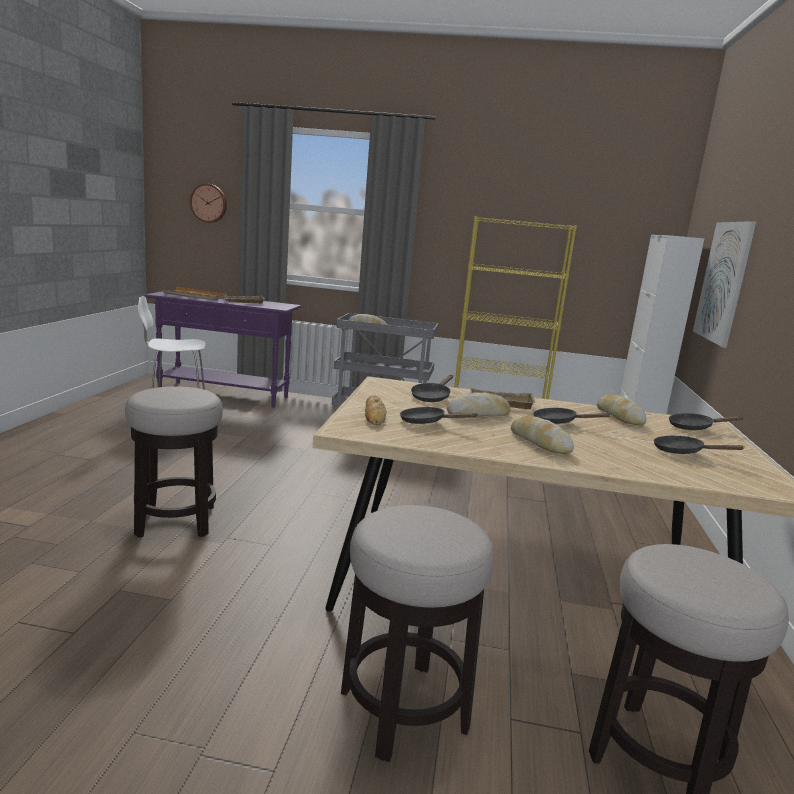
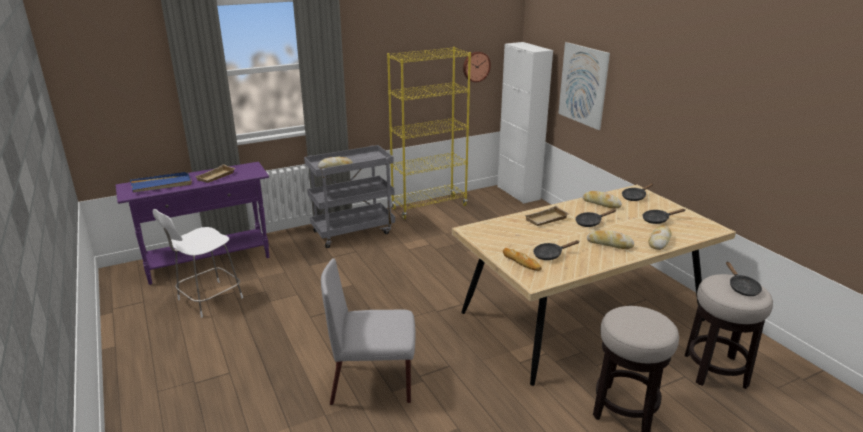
camera: 35 degrees left, 10 degrees up
stool [125,386,223,538] -> grey chair [321,258,416,405]
orange tray [162,287,227,300] -> blue tray [130,172,192,193]
wall clock [190,184,227,223] -> wall clock moved to [463,51,491,82]
black frying pan [411,375,453,402] -> black frying pan moved to [726,262,762,296]
bread [447,393,511,416] -> bread moved to [649,225,672,250]

